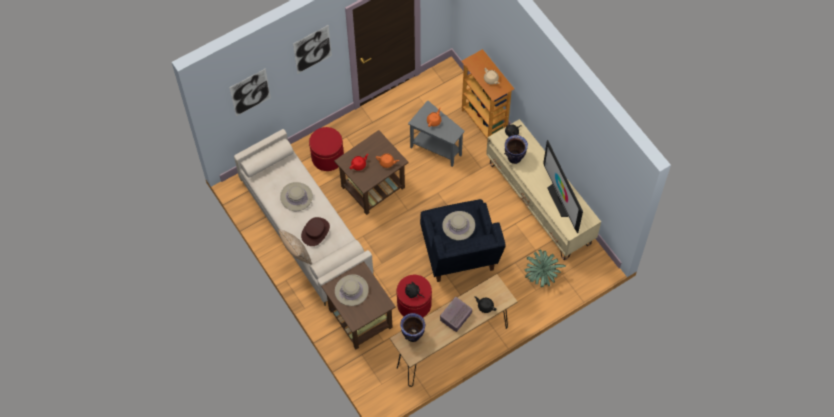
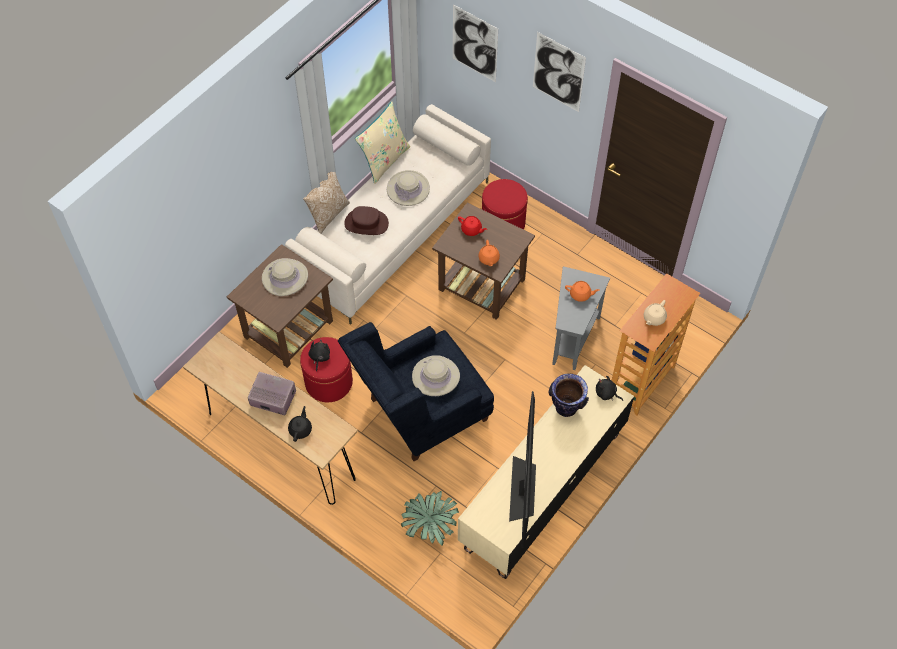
camera: 70 degrees right, 5 degrees down
vase [400,313,425,342] -> none
television [543,140,583,233] -> television turned 135 degrees clockwise [509,391,536,548]
none -> beige pillow [355,101,410,184]

